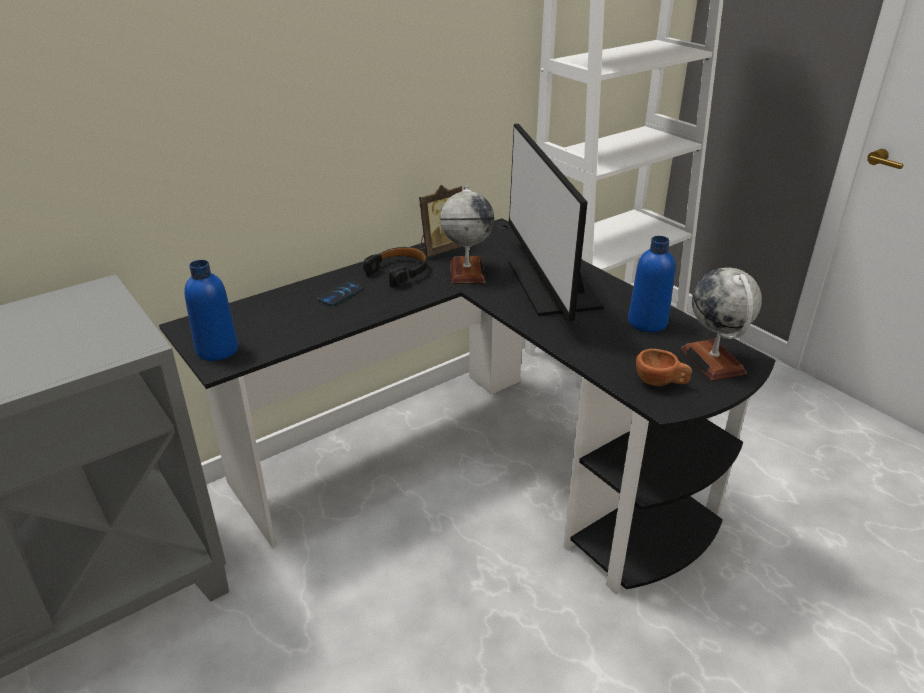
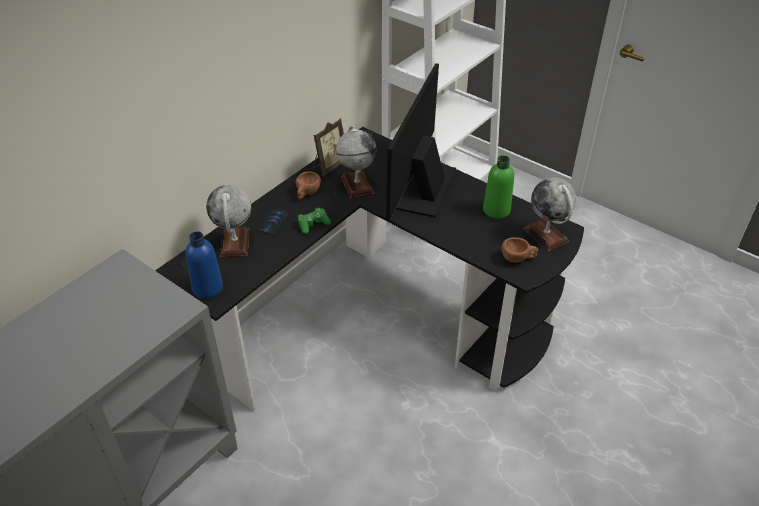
camera: 15 degrees left, 10 degrees up
black headphones [363,247,427,287] -> brown cup [296,172,321,199]
monitor [509,124,604,321] -> monitor turned 45 degrees clockwise [386,63,456,221]
blue bottle [628,236,675,332] -> green bottle [483,155,514,219]
none -> globe [206,185,251,257]
none -> green game controller [298,207,331,234]

